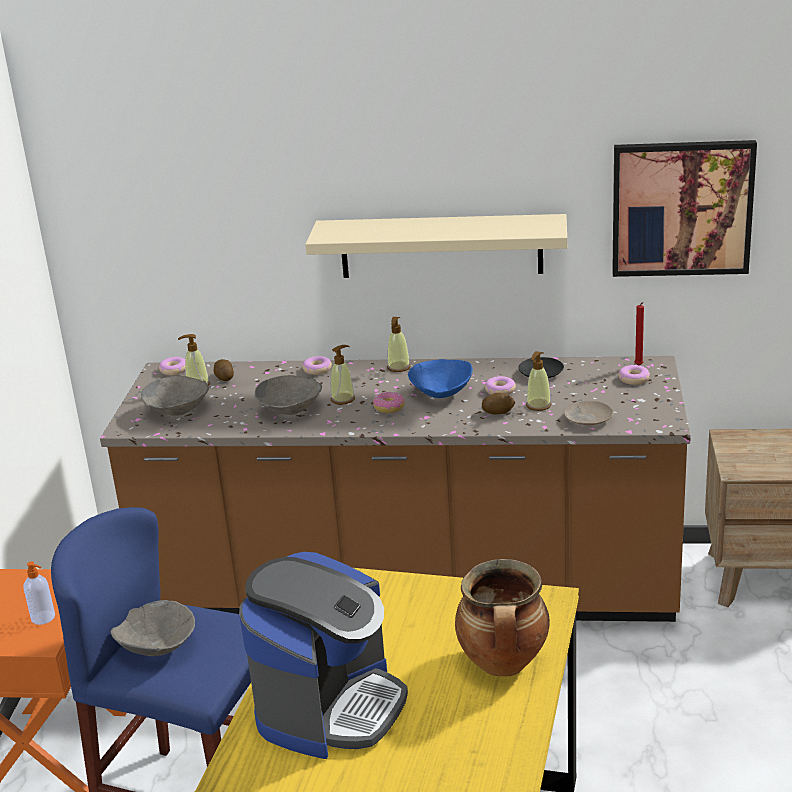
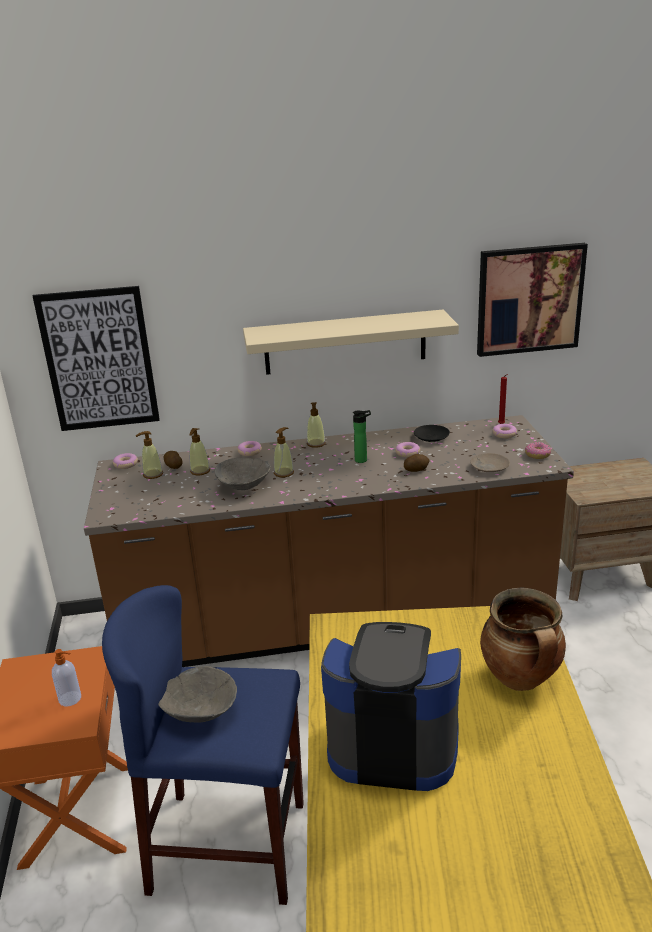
camera: 15 degrees left, 0 degrees up
grey bowl [141,376,209,416] -> none
coffee machine [239,552,408,759] -> coffee machine turned 90 degrees counterclockwise [321,622,461,791]
donut [373,391,405,413] -> donut moved to [525,442,551,459]
blue bowl [408,359,473,398] -> bottle [353,410,371,463]
soap dispenser [526,351,551,411] -> soap dispenser moved to [189,428,210,475]
none -> picture [33,286,160,431]

